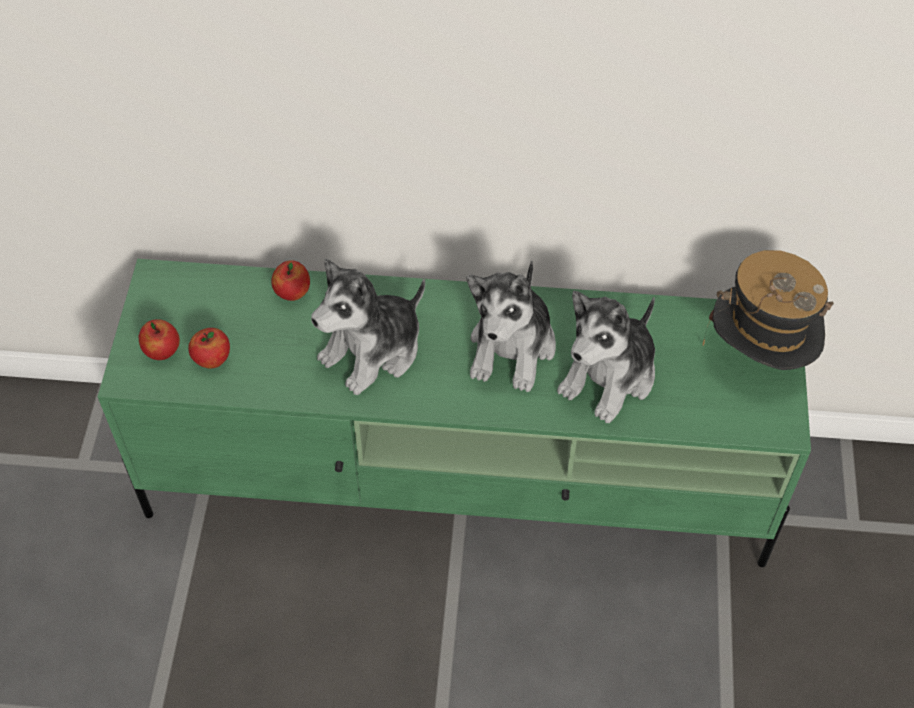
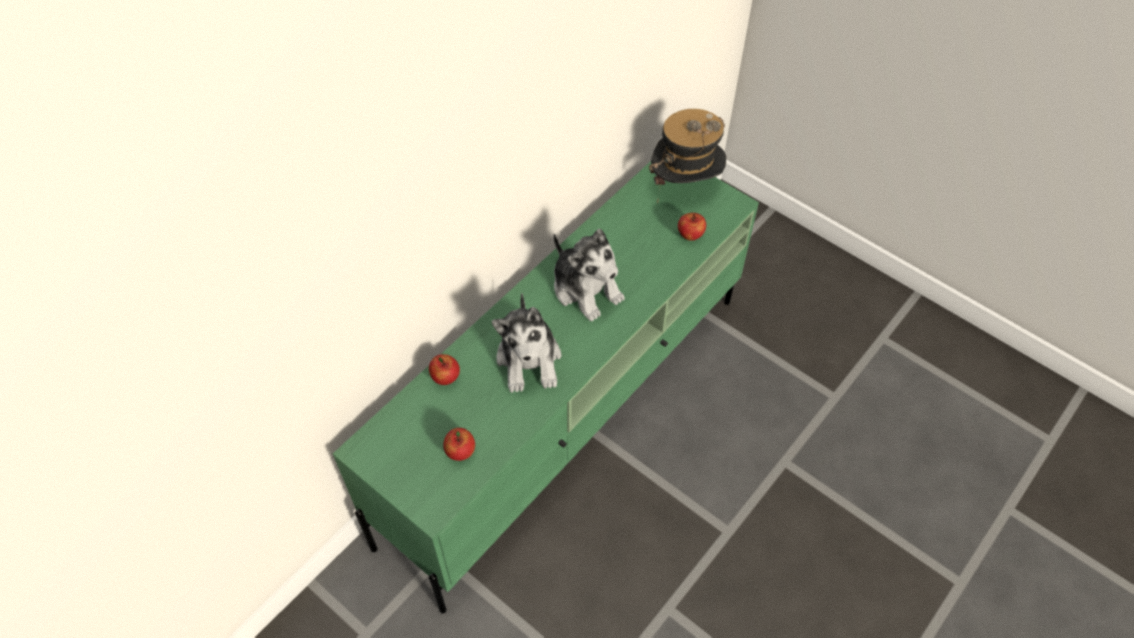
camera: 55 degrees left, 0 degrees up
apple [139,319,180,360] -> apple moved to [678,213,706,241]
plush toy [557,291,655,423] -> none

